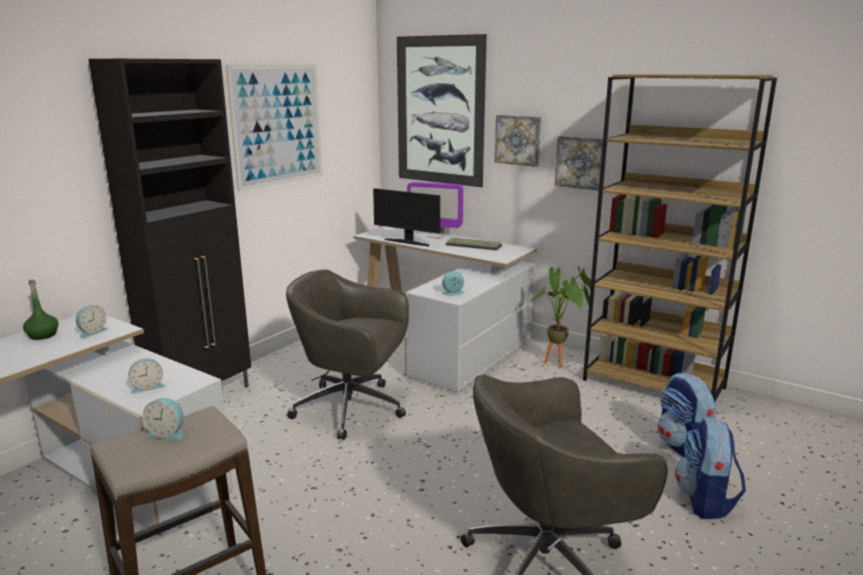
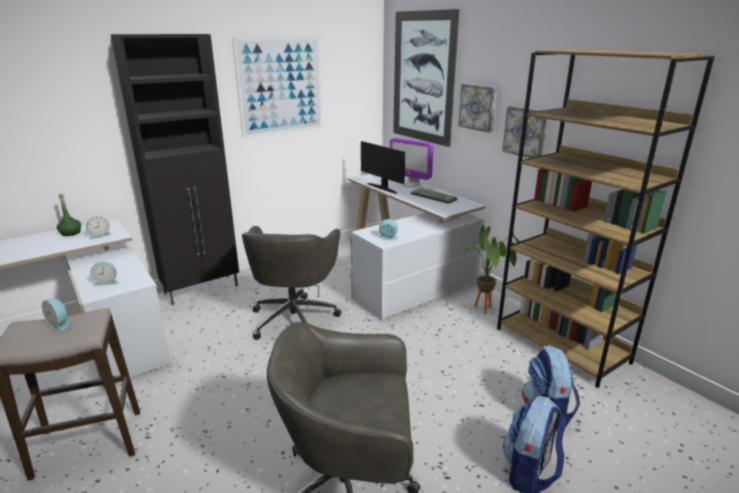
camera: 20 degrees right, 5 degrees up
grey office chair [286,270,409,440] -> grey office chair turned 120 degrees counterclockwise [242,226,341,340]

